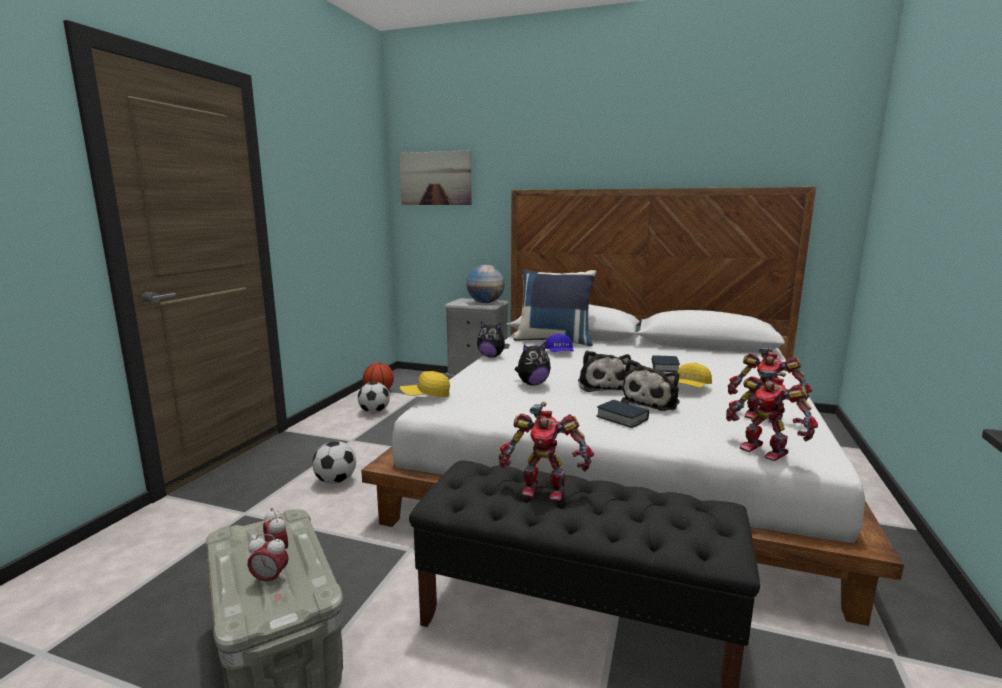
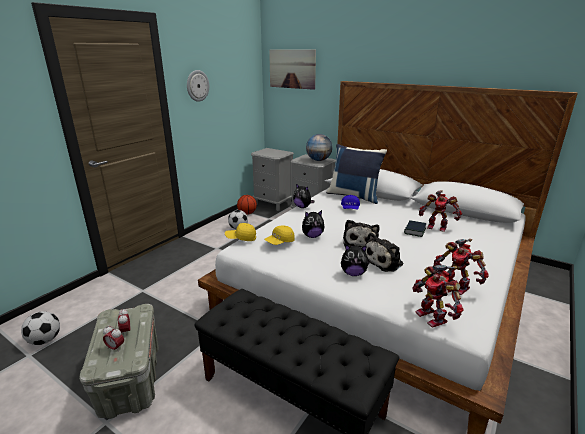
camera: 15 degrees right, 10 degrees up
football [312,441,356,484] -> football moved to [21,311,60,345]
toy robot [499,402,594,501] -> toy robot moved to [419,190,462,232]
book [596,400,649,428] -> plush toy [341,245,369,276]
yellow cap [677,363,712,388] -> yellow cap moved to [264,226,295,245]
none -> wall clock [187,70,209,102]
none -> grey nightstand [251,148,294,211]

